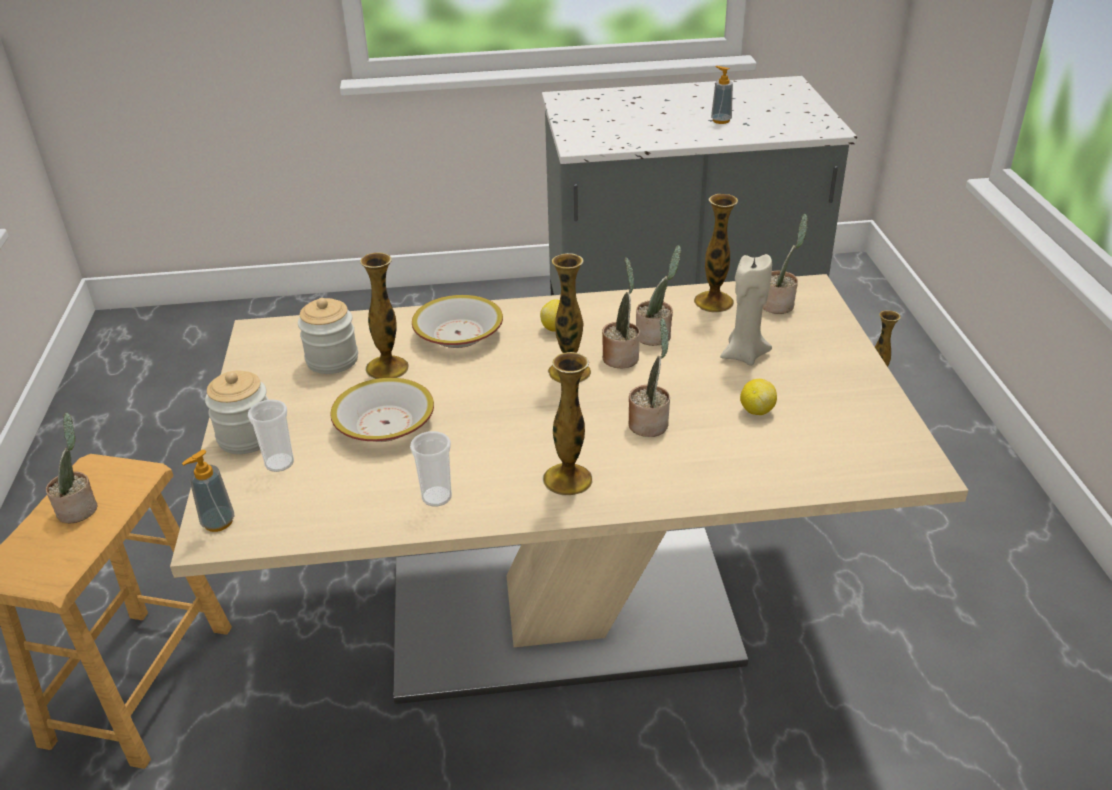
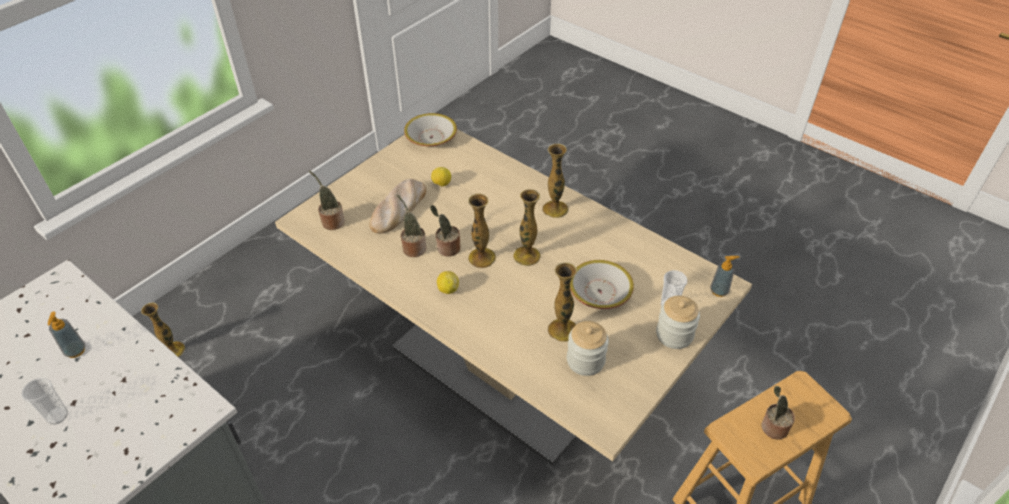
camera: 135 degrees left, 10 degrees up
cup [410,431,452,506] -> cup moved to [21,378,68,425]
bowl [412,295,503,348] -> bowl moved to [404,113,457,147]
potted plant [628,318,670,437] -> none
vase [694,194,738,313] -> vase moved to [513,189,541,266]
beige candle [720,254,772,366] -> bread [369,179,426,234]

